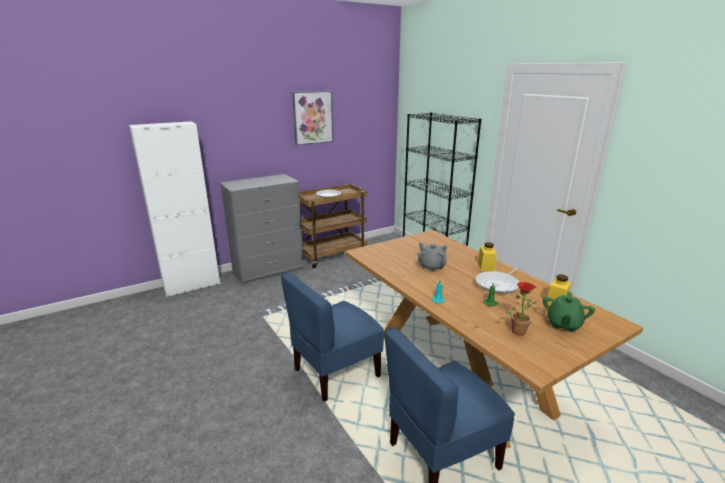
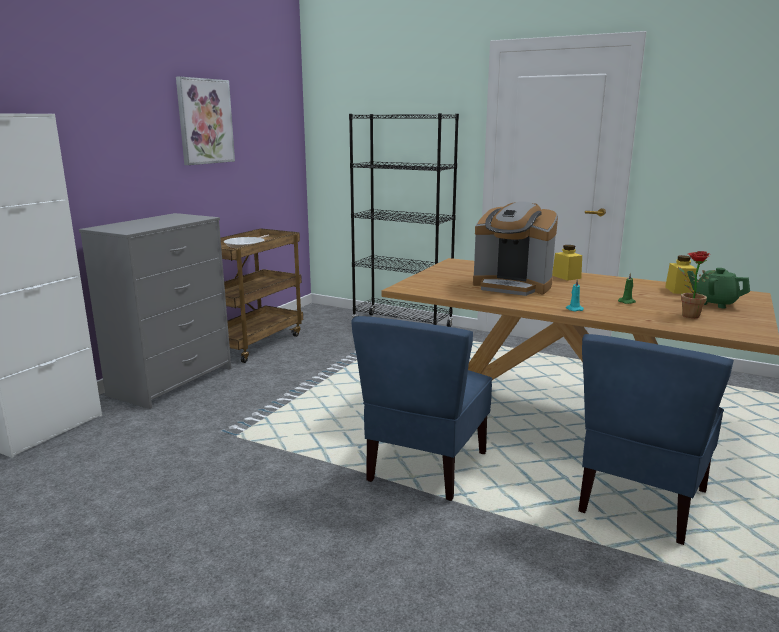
camera: 30 degrees left, 5 degrees down
grey teapot [418,243,447,272] -> coffee machine [473,201,558,296]
frying pan [476,267,520,294] -> none
green teapot [543,292,595,332] -> green teapot turned 135 degrees clockwise [687,268,750,308]

